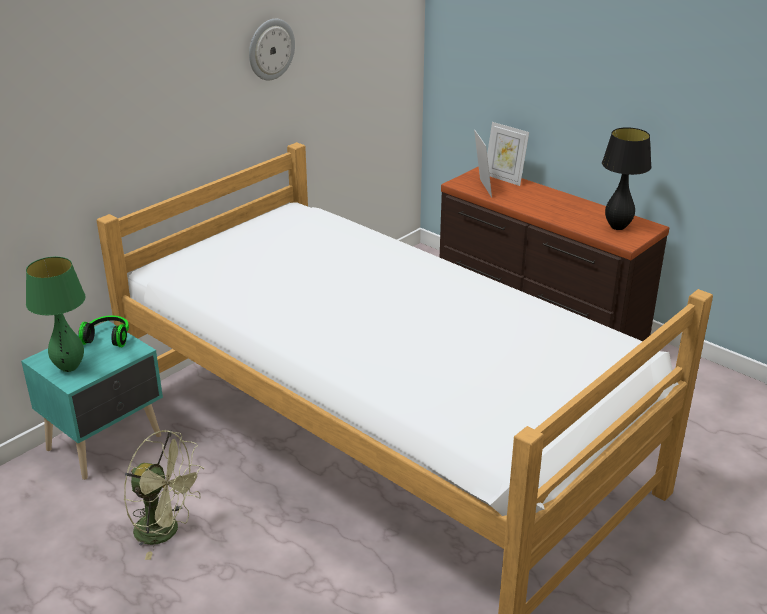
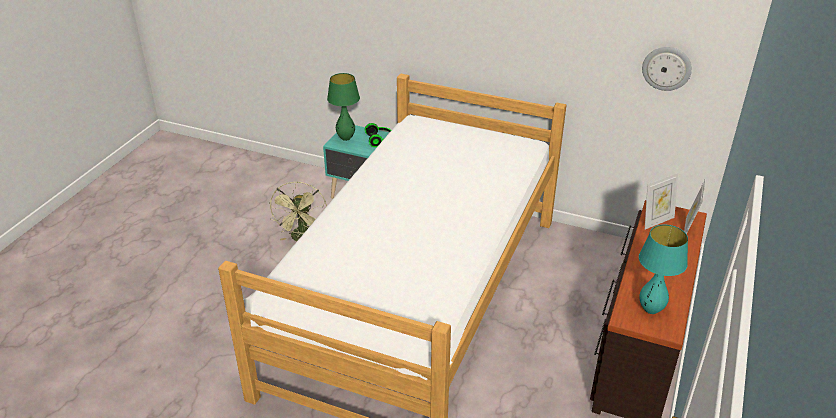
camera: 70 degrees right, 5 degrees up
wall clock [249,19,295,80] -> wall clock moved to [642,47,692,91]
black table lamp [602,127,652,230] -> turquoise table lamp [639,225,688,314]

